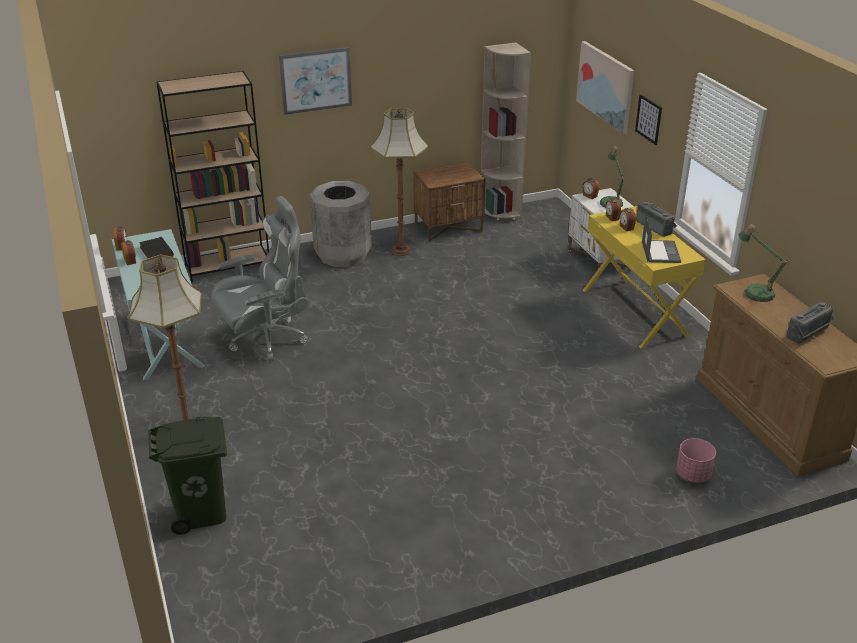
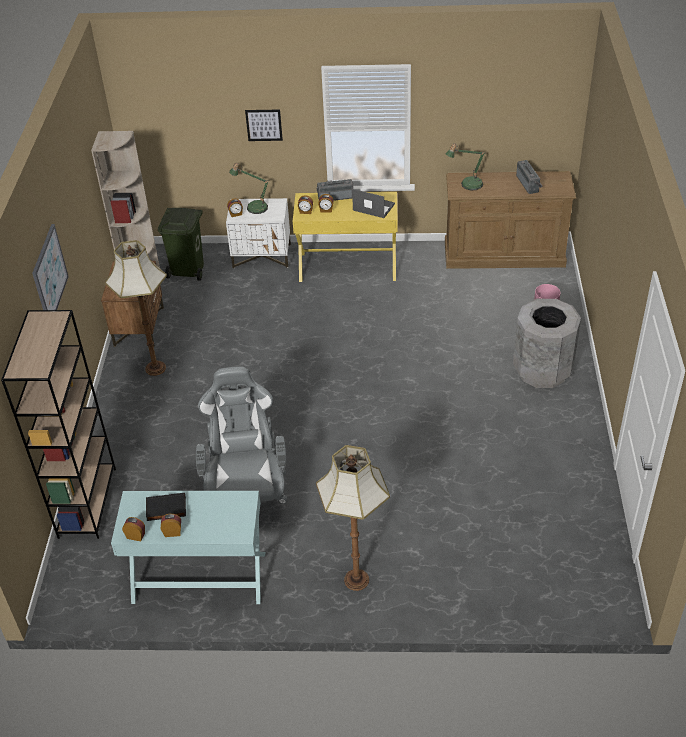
camera: 65 degrees left, 10 degrees up
green trash can [148,416,227,535] -> green trash can moved to [158,208,204,281]
grey trash can [310,181,372,267] -> grey trash can moved to [513,299,581,388]
picture [576,41,634,134] -> none

